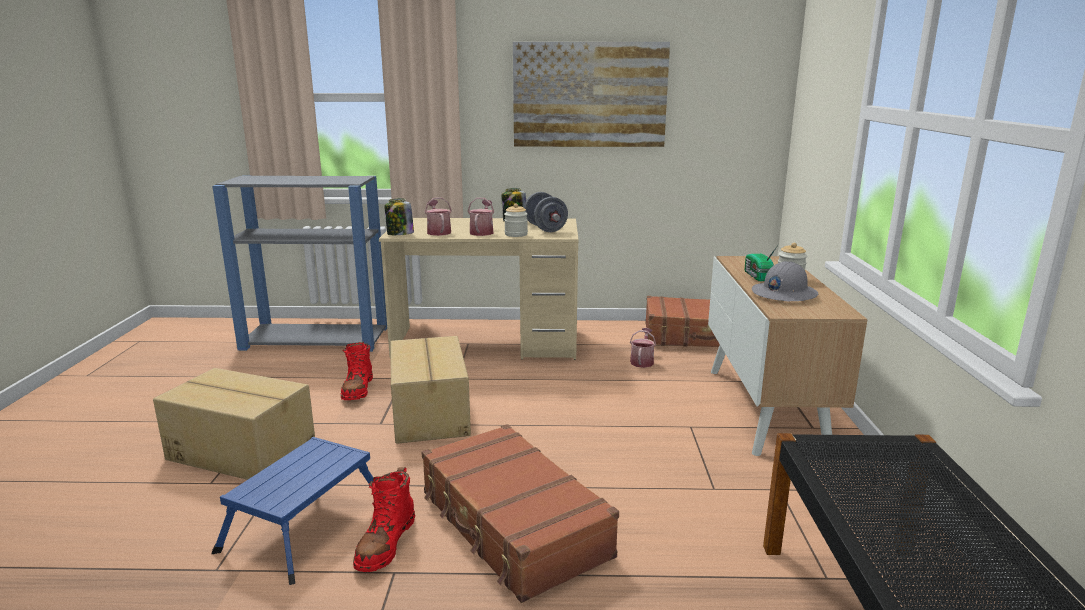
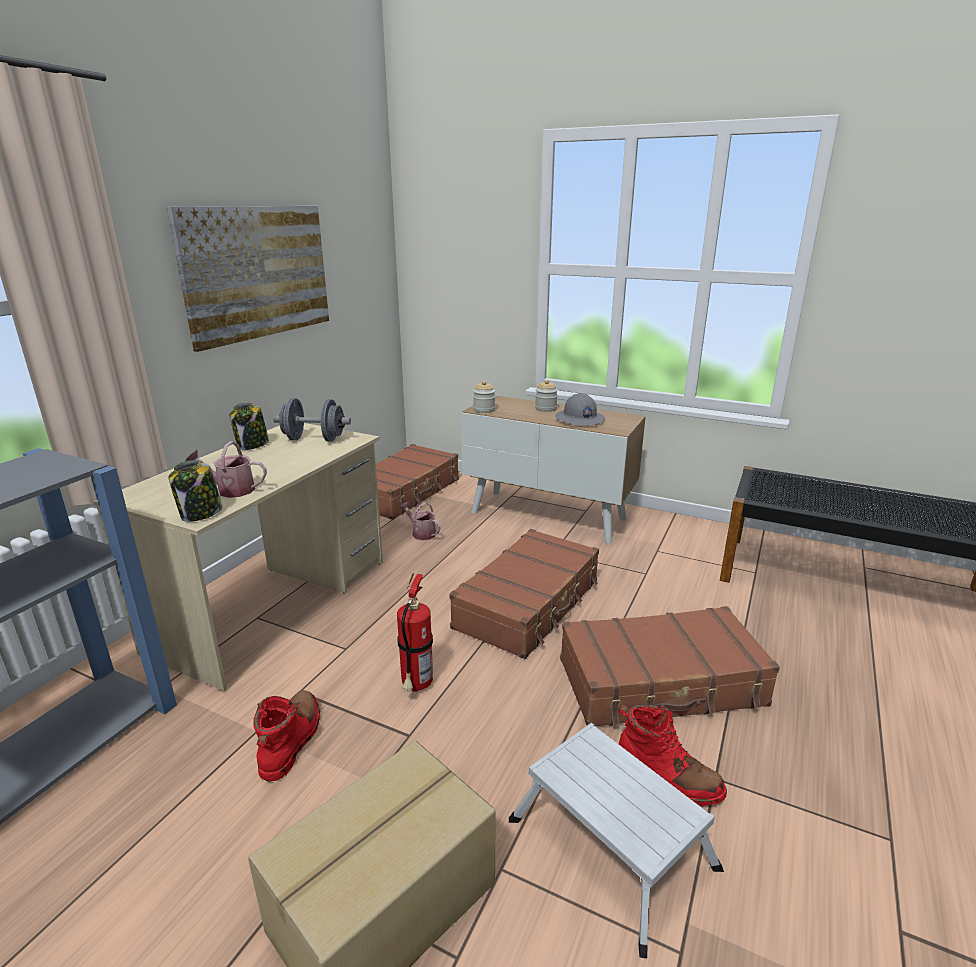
camera: 65 degrees left, 5 degrees up
blue step ladder [212,437,373,585] -> white step ladder [509,723,724,959]
red boot [341,342,373,400] -> red boot turned 105 degrees counterclockwise [253,690,320,782]
cardboard box [390,336,471,444] -> fire extinguisher [397,573,433,692]
watering can [468,198,494,236] -> none
jar [504,203,528,237] -> jar moved to [473,381,495,413]
radio [744,244,779,281] -> none
none -> brown suitcase [449,529,599,659]

